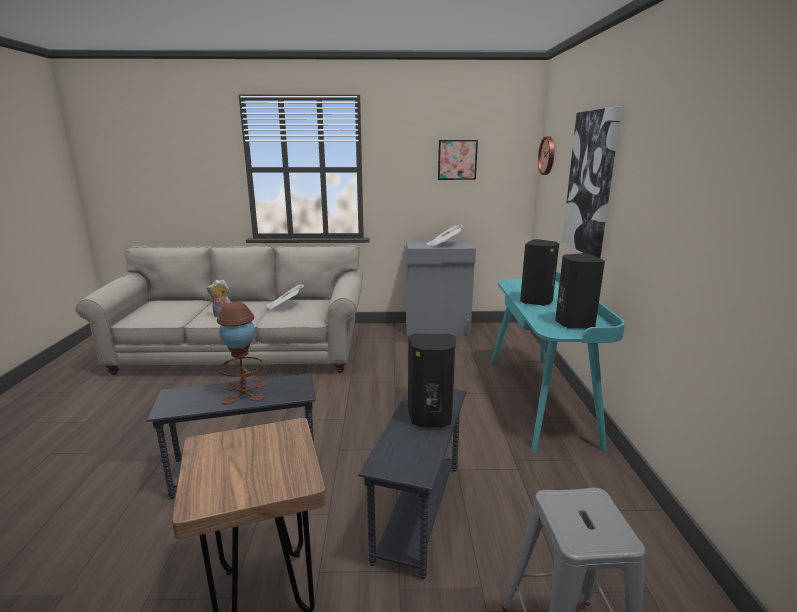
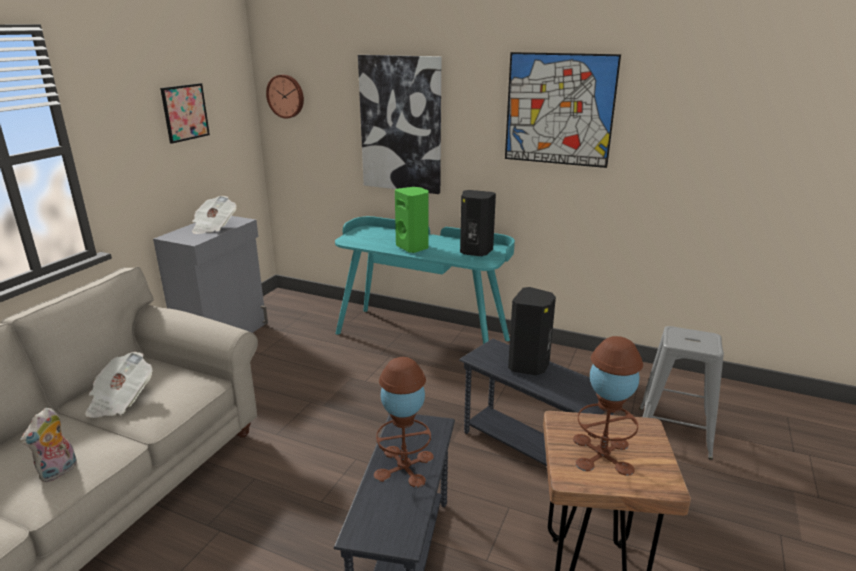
camera: 65 degrees left, 5 degrees up
black speaker [520,239,559,306] -> green speaker [395,187,428,253]
none -> picture [505,52,621,168]
none -> brown table lamp [573,336,643,476]

